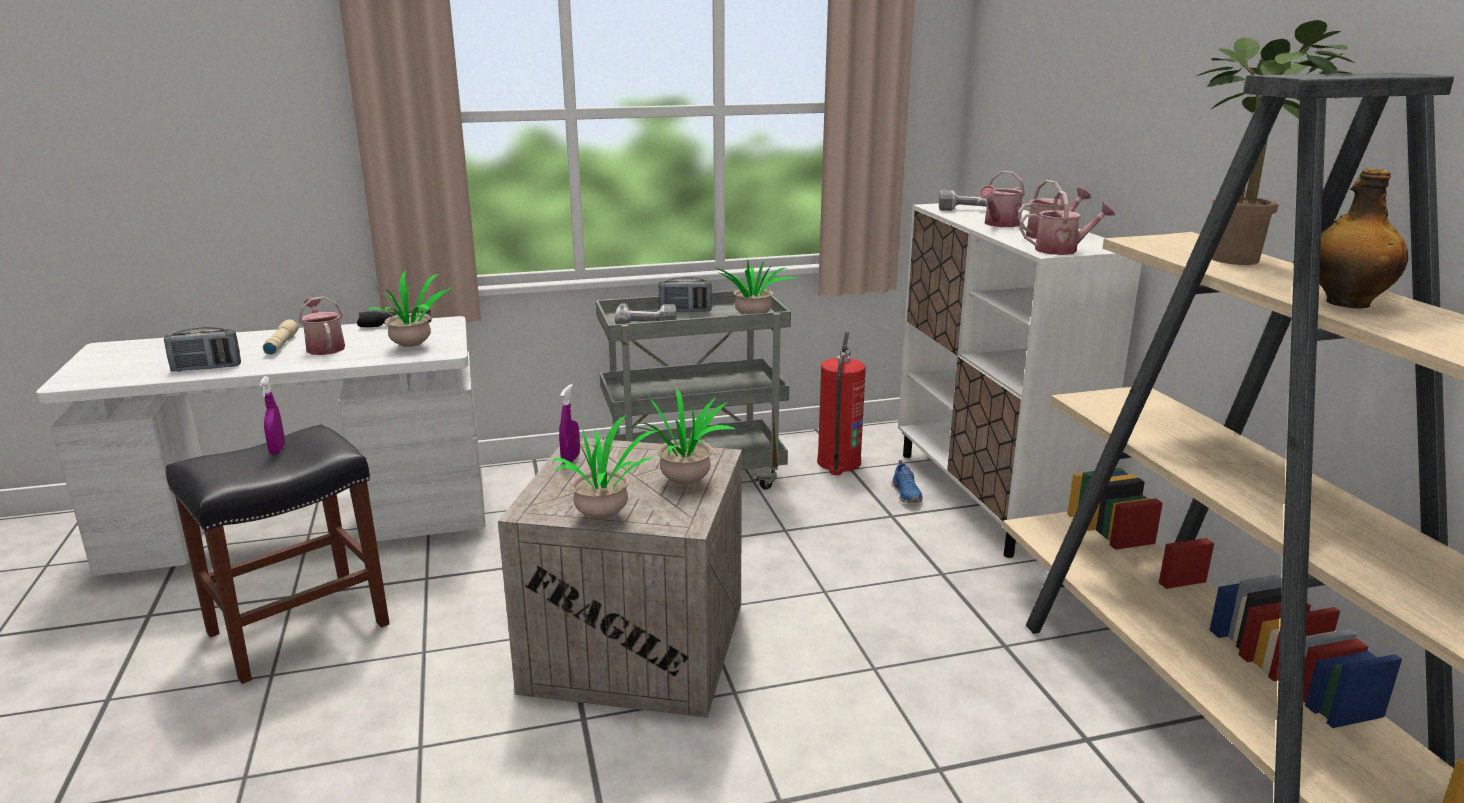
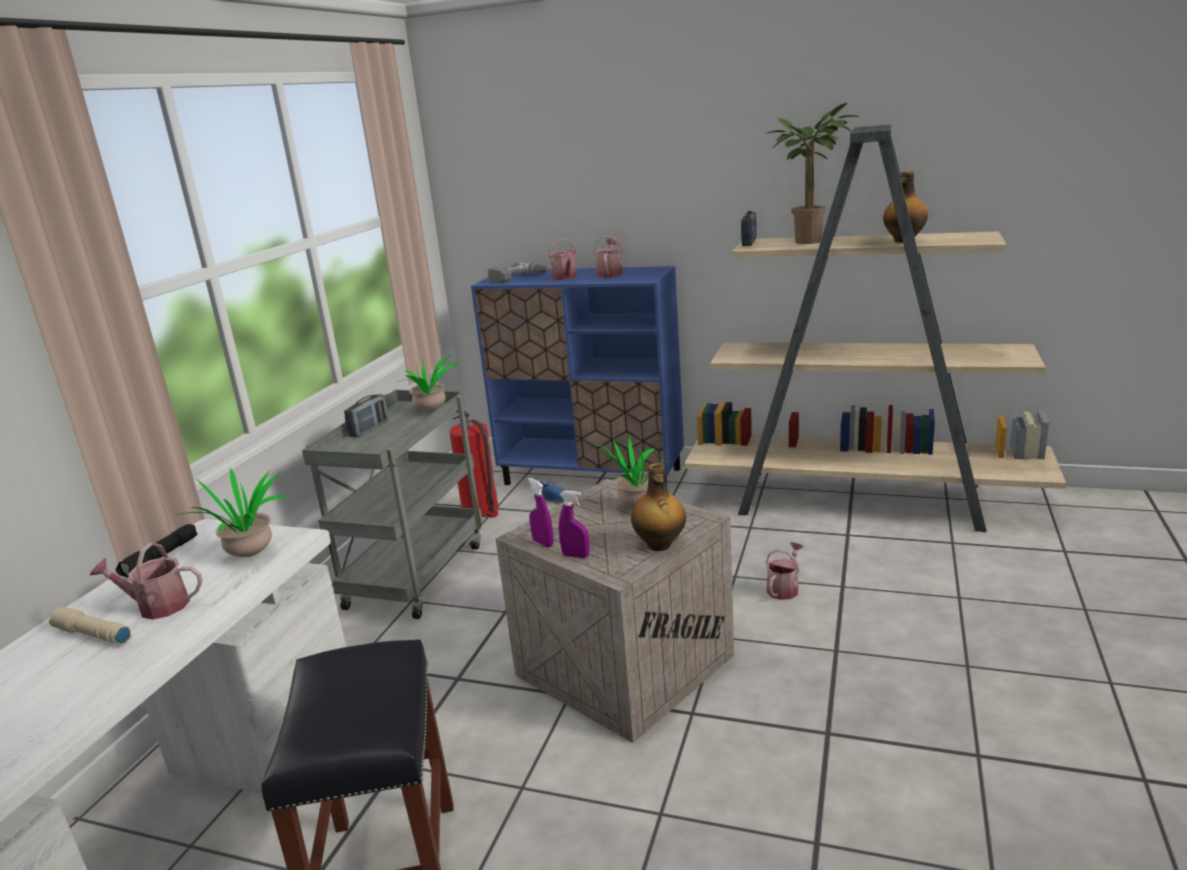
camera: 55 degrees left, 0 degrees up
radio [164,327,241,372] -> radio moved to [741,211,757,246]
purple spray bottle [259,376,285,455] -> purple spray bottle moved to [559,490,589,558]
potted plant [552,415,658,519] -> bottle [631,463,686,551]
power drill [615,303,676,324] -> none
white cabinet [898,203,1142,558] -> blue cabinet [471,266,684,486]
watering can [1019,191,1115,255] -> watering can moved to [765,542,804,600]

